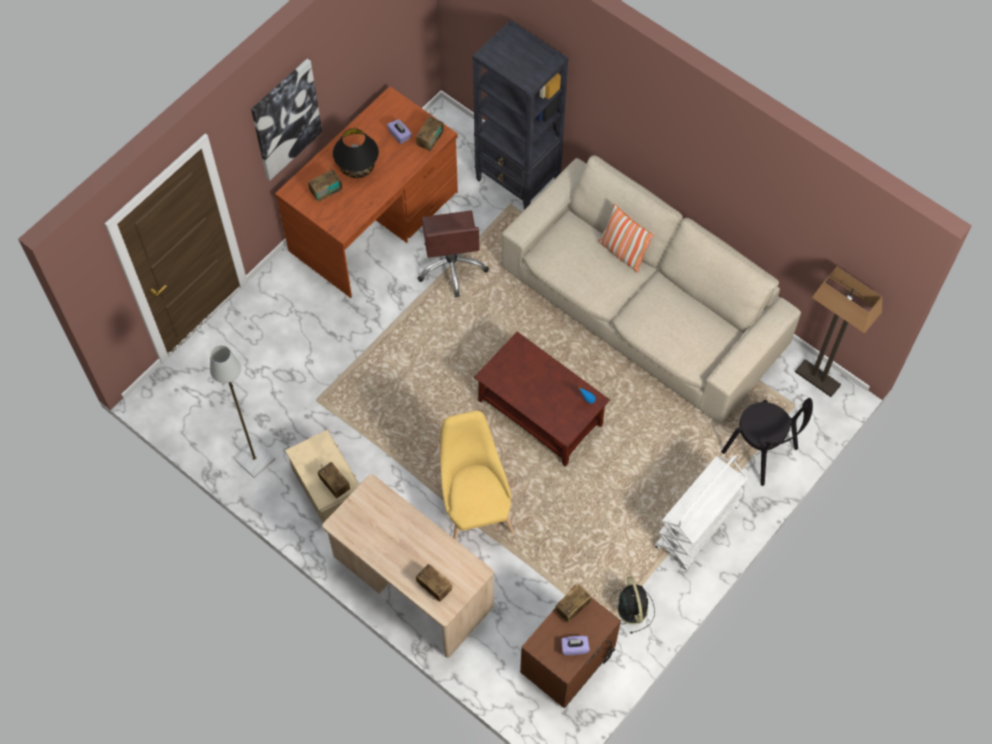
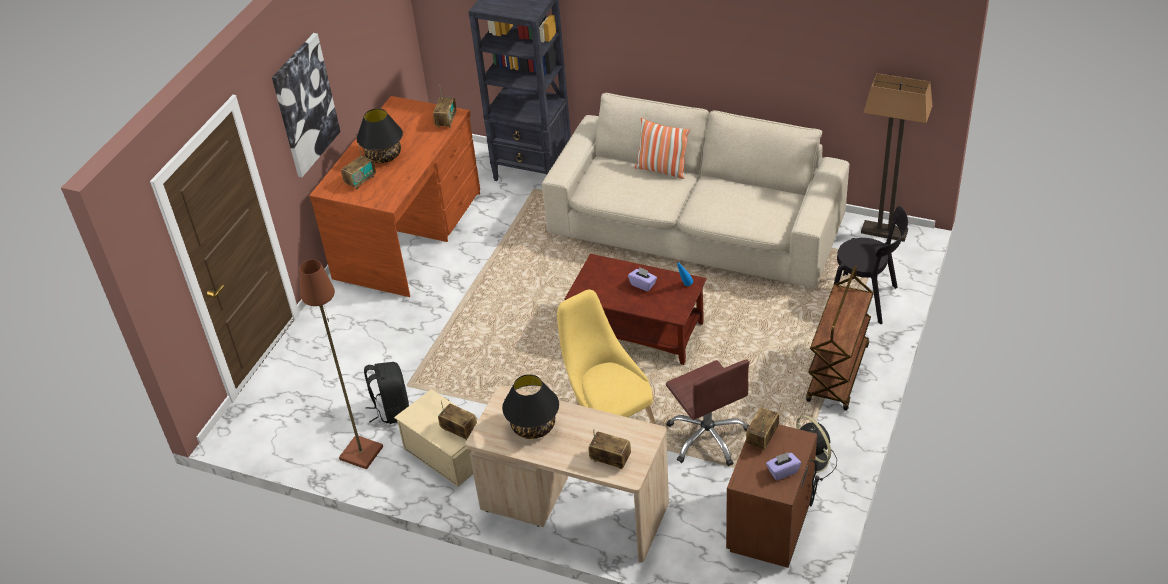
camera: 15 degrees left, 20 degrees down
grey floor lamp [210,345,275,478] -> brown floor lamp [299,260,383,469]
purple tissue box [387,119,412,144] -> purple tissue box moved to [628,267,657,292]
brown office chair [418,211,489,297] -> brown office chair moved to [666,360,750,466]
white cart [655,455,748,570] -> brown cart [806,265,874,411]
none -> black backpack [364,362,409,424]
none -> black table lamp [502,374,559,439]

